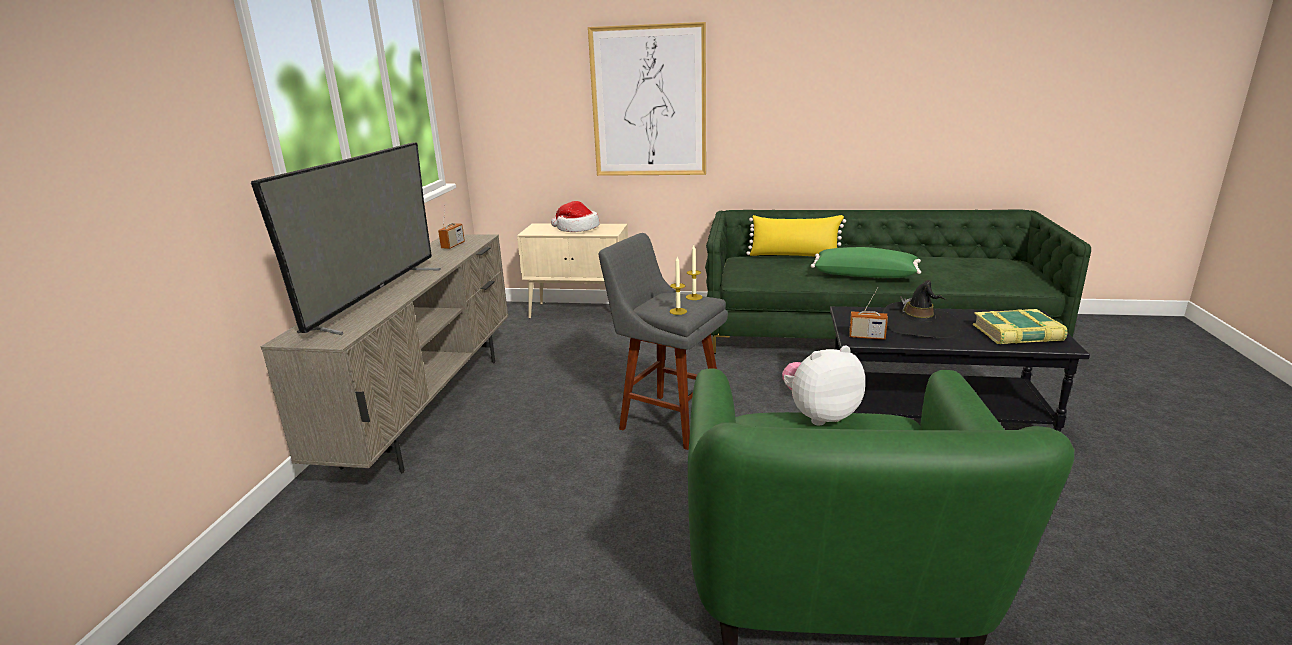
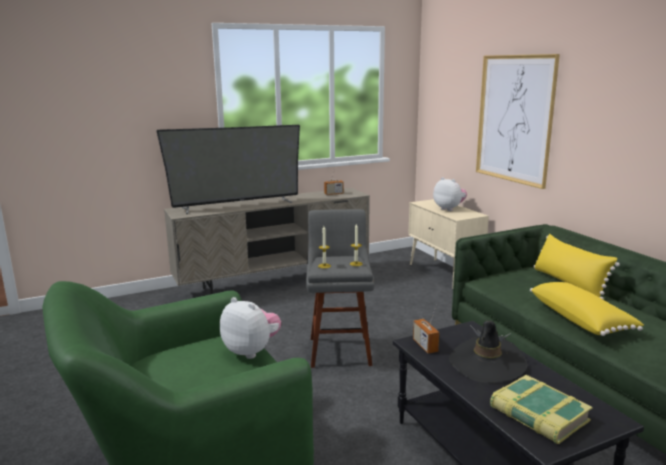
camera: 55 degrees right, 5 degrees down
hat [551,201,600,232] -> plush toy [433,177,467,211]
green pillow [811,247,921,278] -> yellow pillow [530,282,644,336]

